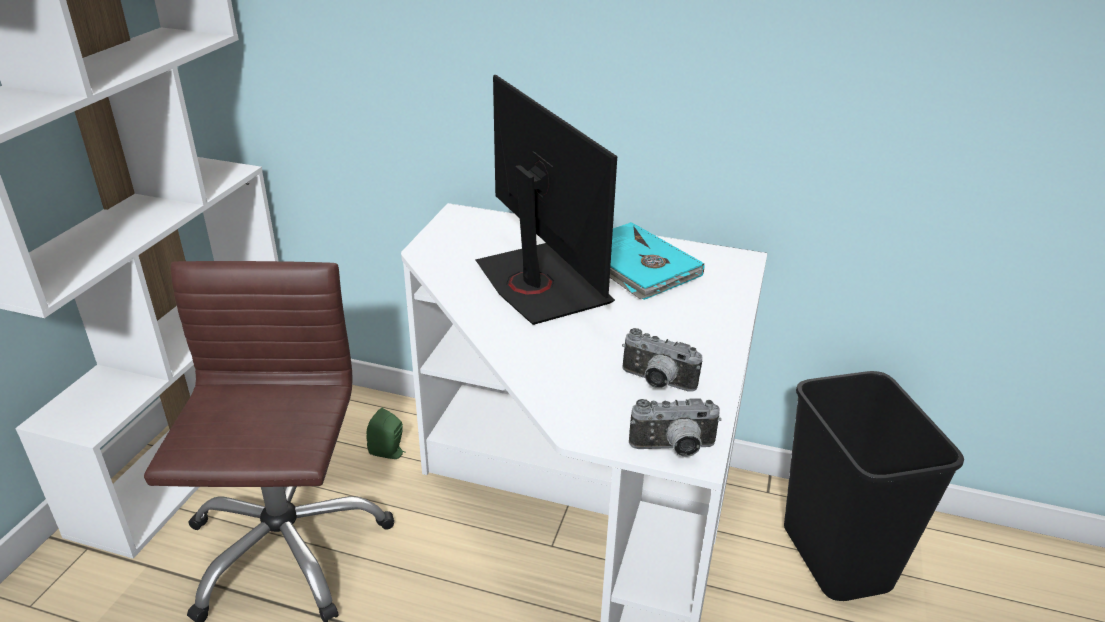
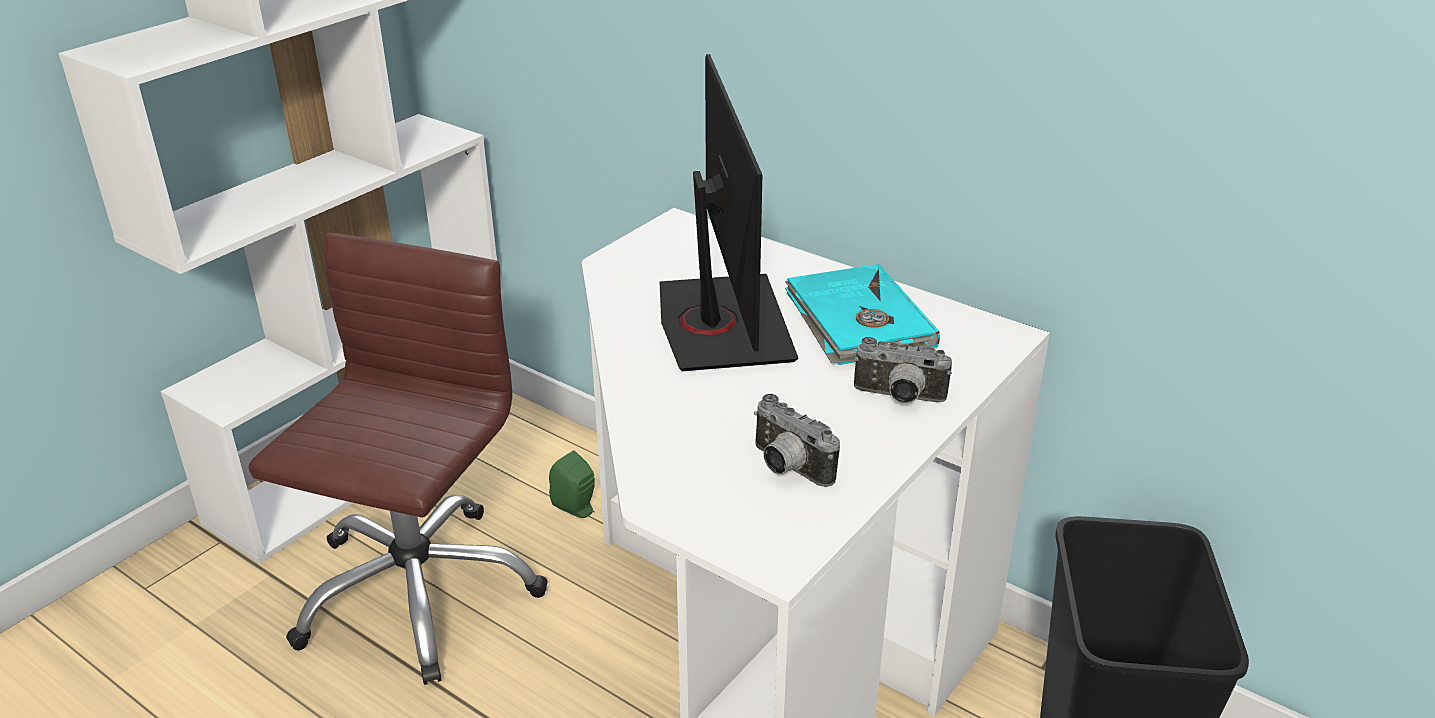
camera: 20 degrees right, 0 degrees up
camera [629,398,721,457] -> camera moved to [854,337,952,403]

